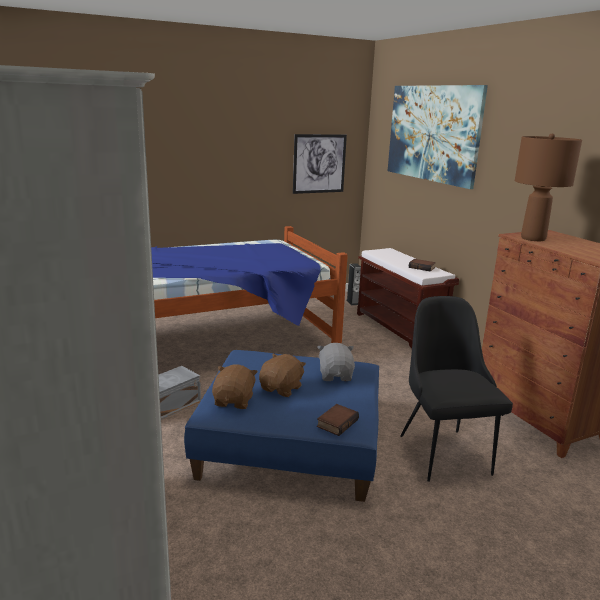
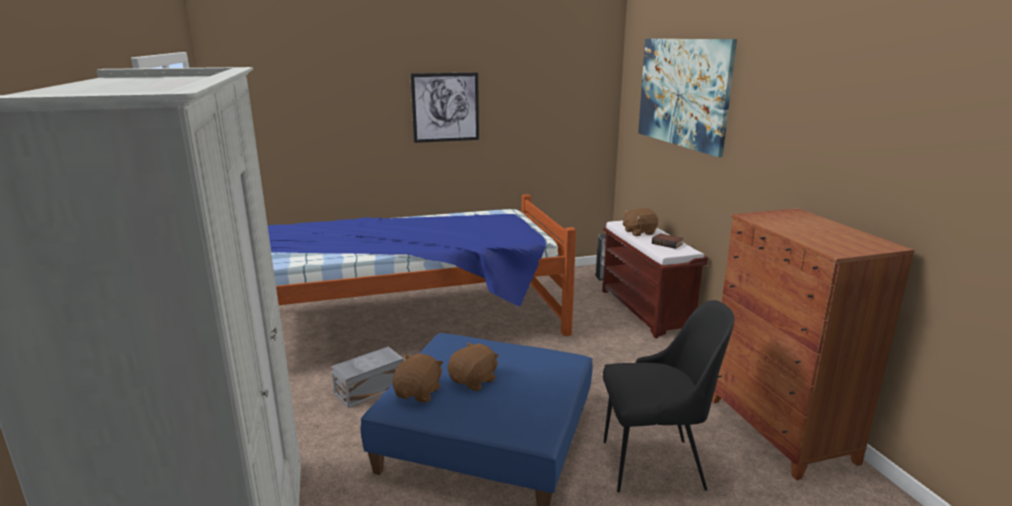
camera: 10 degrees right, 0 degrees up
picture [293,134,347,194] -> picture moved to [410,72,479,143]
book [317,404,359,436] -> none
grey plush toy [318,343,355,381] -> none
black chair [400,296,513,482] -> black chair turned 90 degrees clockwise [603,300,734,493]
brown table lamp [515,134,582,241] -> none
none -> brown plush toy [623,208,658,236]

